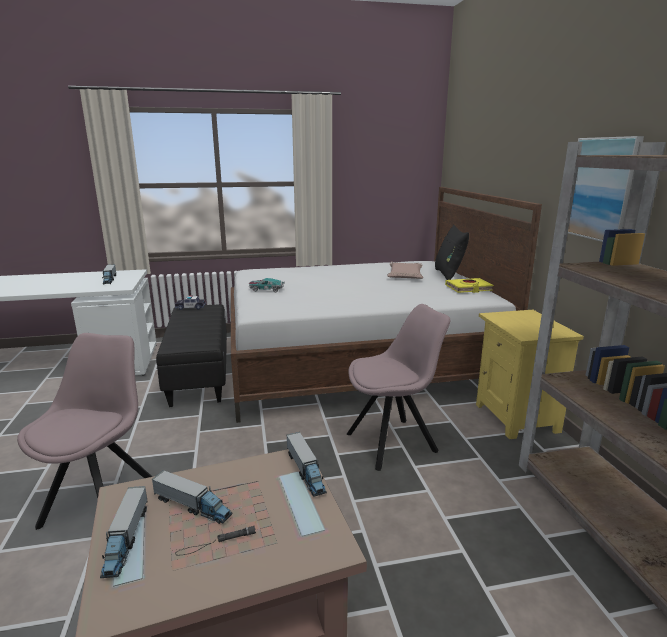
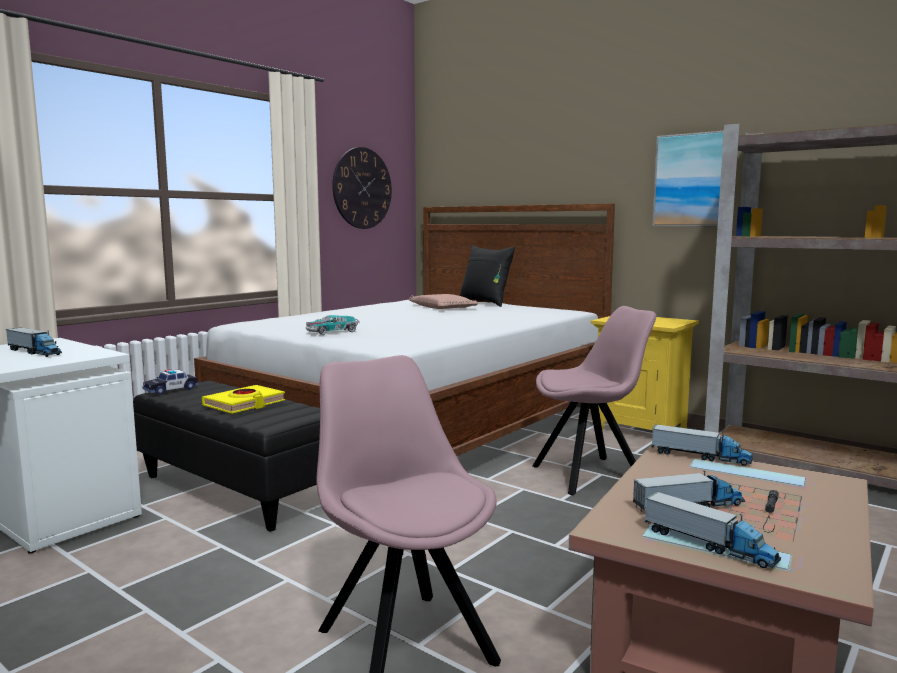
camera: 40 degrees left, 10 degrees down
pink chair [347,304,450,471] -> pink chair turned 45 degrees clockwise [533,306,656,495]
yellow book [445,278,494,293] -> yellow book moved to [202,385,286,414]
none -> wall clock [332,147,392,229]

